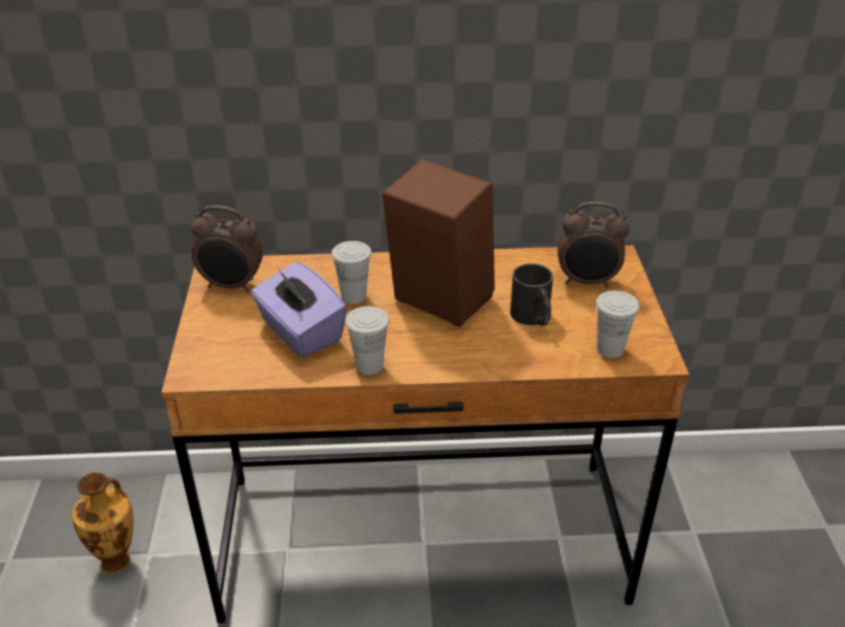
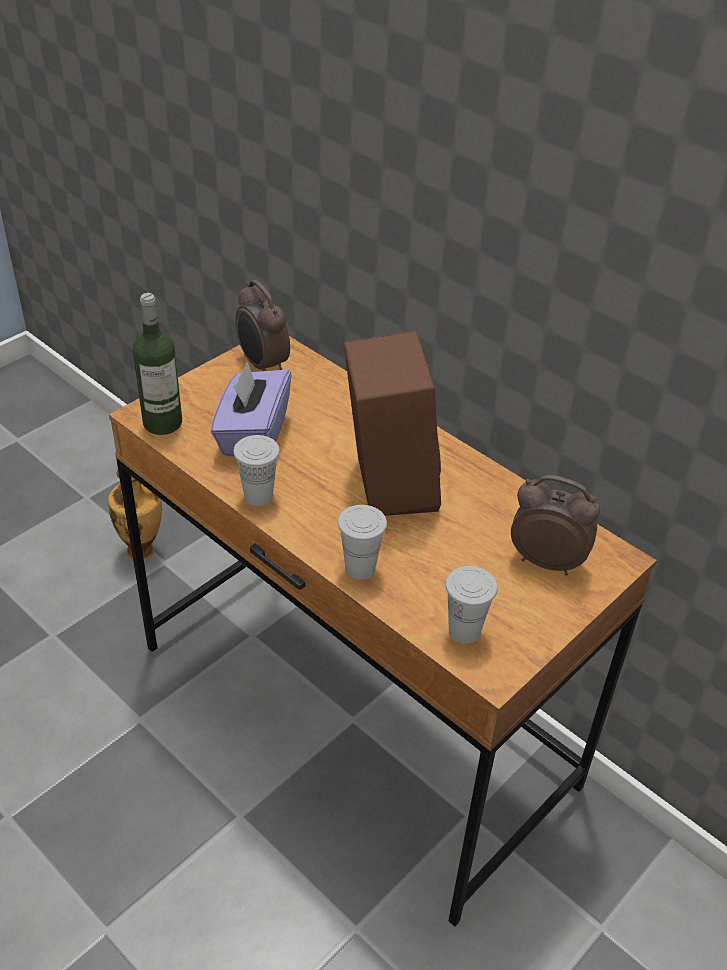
camera: 45 degrees right, 5 degrees up
white cup [332,241,372,304] -> white cup moved to [338,505,387,579]
black mug [510,263,553,326] -> none
alarm clock [558,202,630,287] -> alarm clock turned 150 degrees clockwise [511,475,600,575]
none -> bottle [133,293,182,435]

